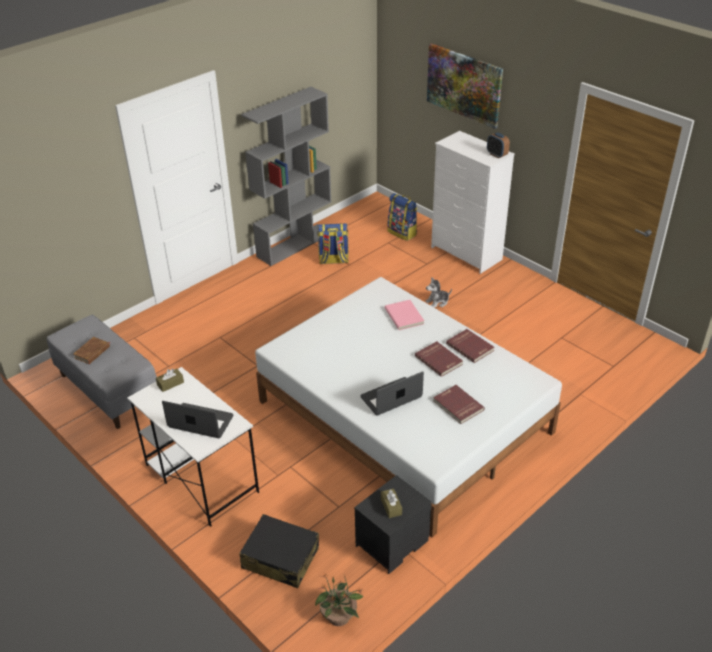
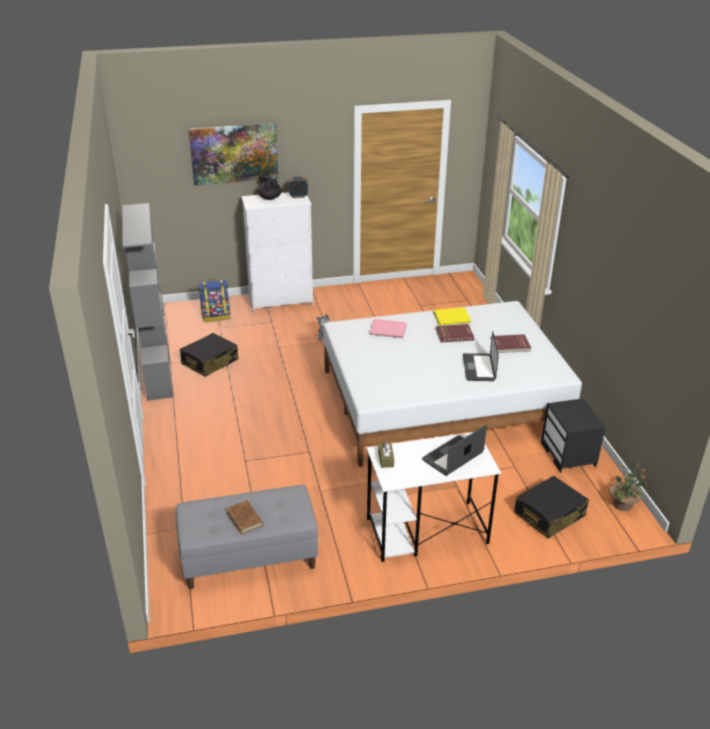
camera: 60 degrees left, 5 degrees down
backpack [317,223,349,264] -> black suitcase [180,333,238,377]
brown tissue box [381,488,402,518] -> none
red book [446,329,495,363] -> yellow book [433,307,471,325]
none -> black teapot [258,174,282,200]

